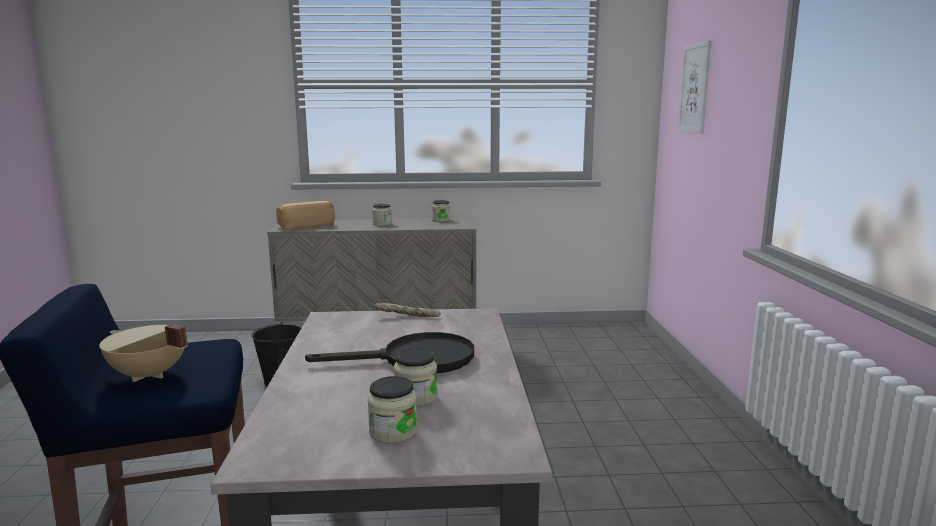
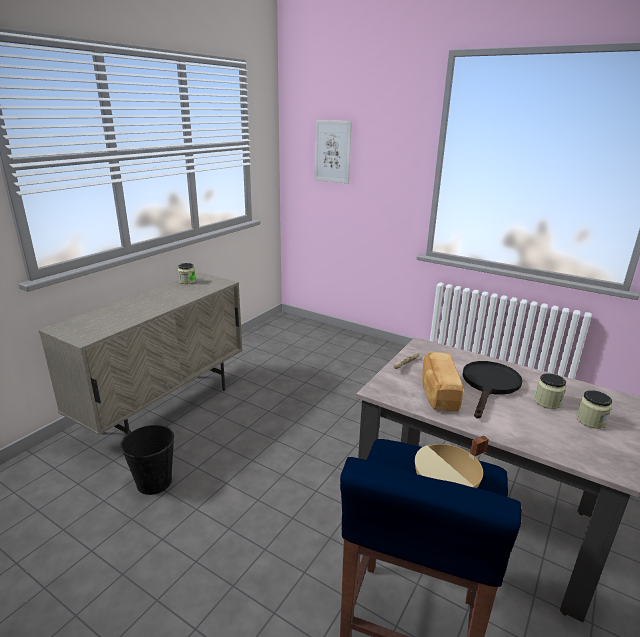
camera: 55 degrees left, 10 degrees up
bread [276,201,335,230] -> bread moved to [422,352,463,412]
jar [372,204,392,226] -> none

